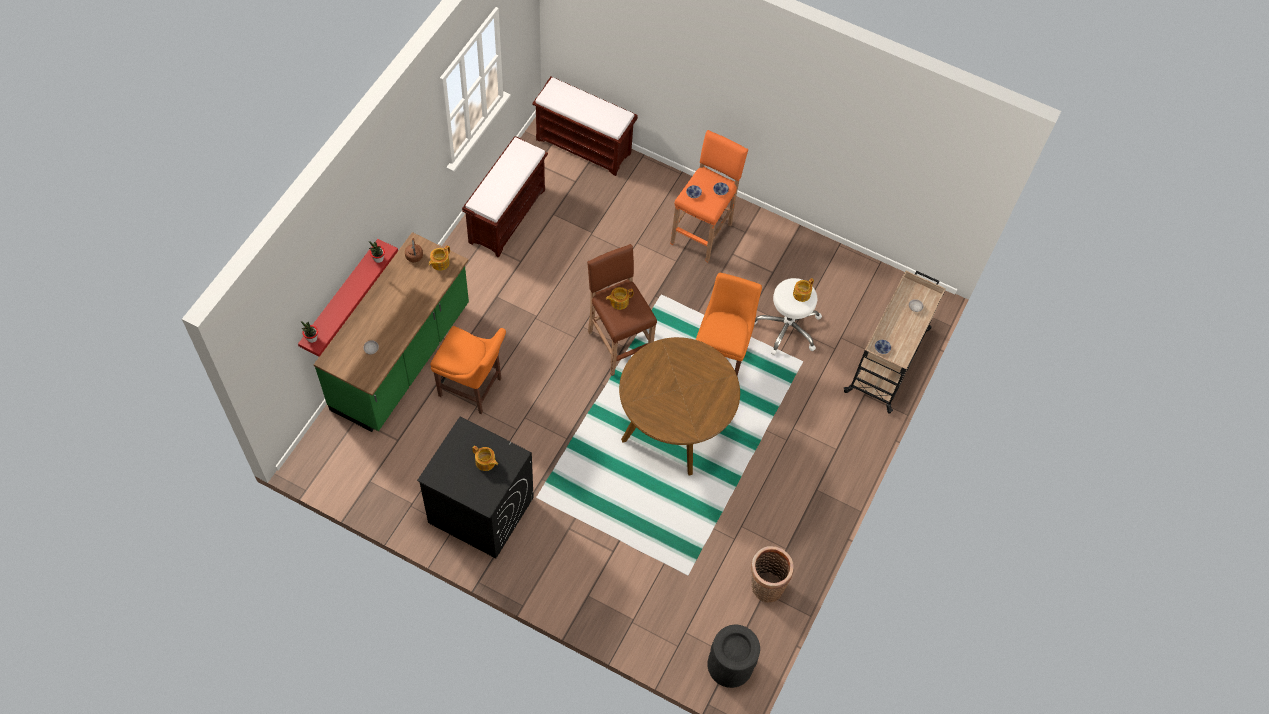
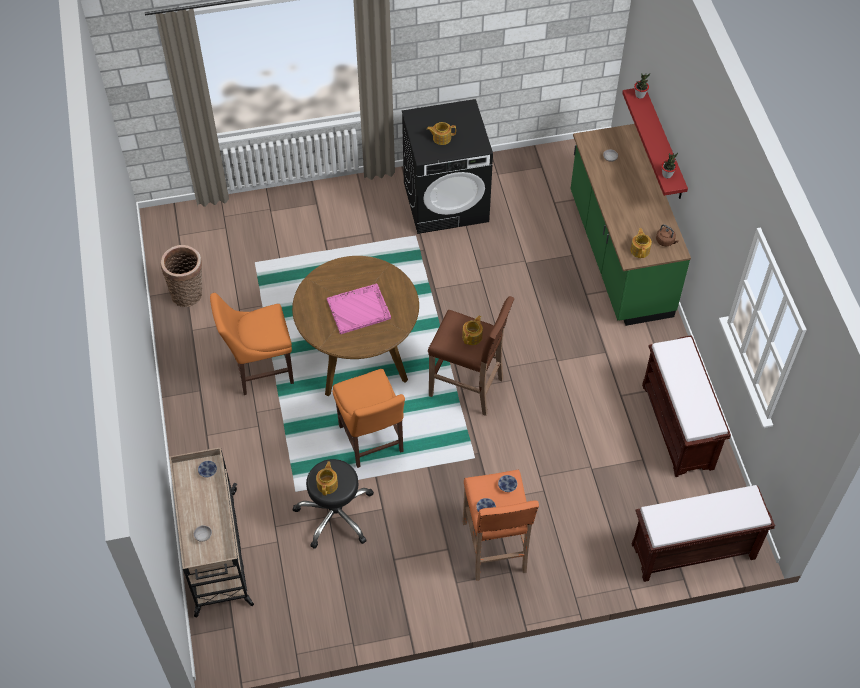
camera: 145 degrees right, 5 degrees down
orange chair [430,326,506,414] -> orange chair moved to [210,293,294,395]
black trash can [707,625,760,688] -> none
white stool [754,278,822,355] -> black stool [293,459,374,549]
none -> pink tray [327,283,391,334]

